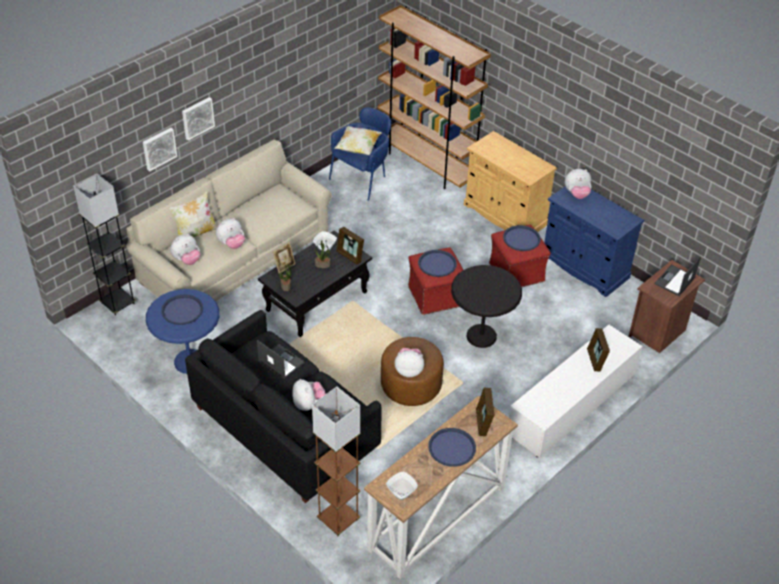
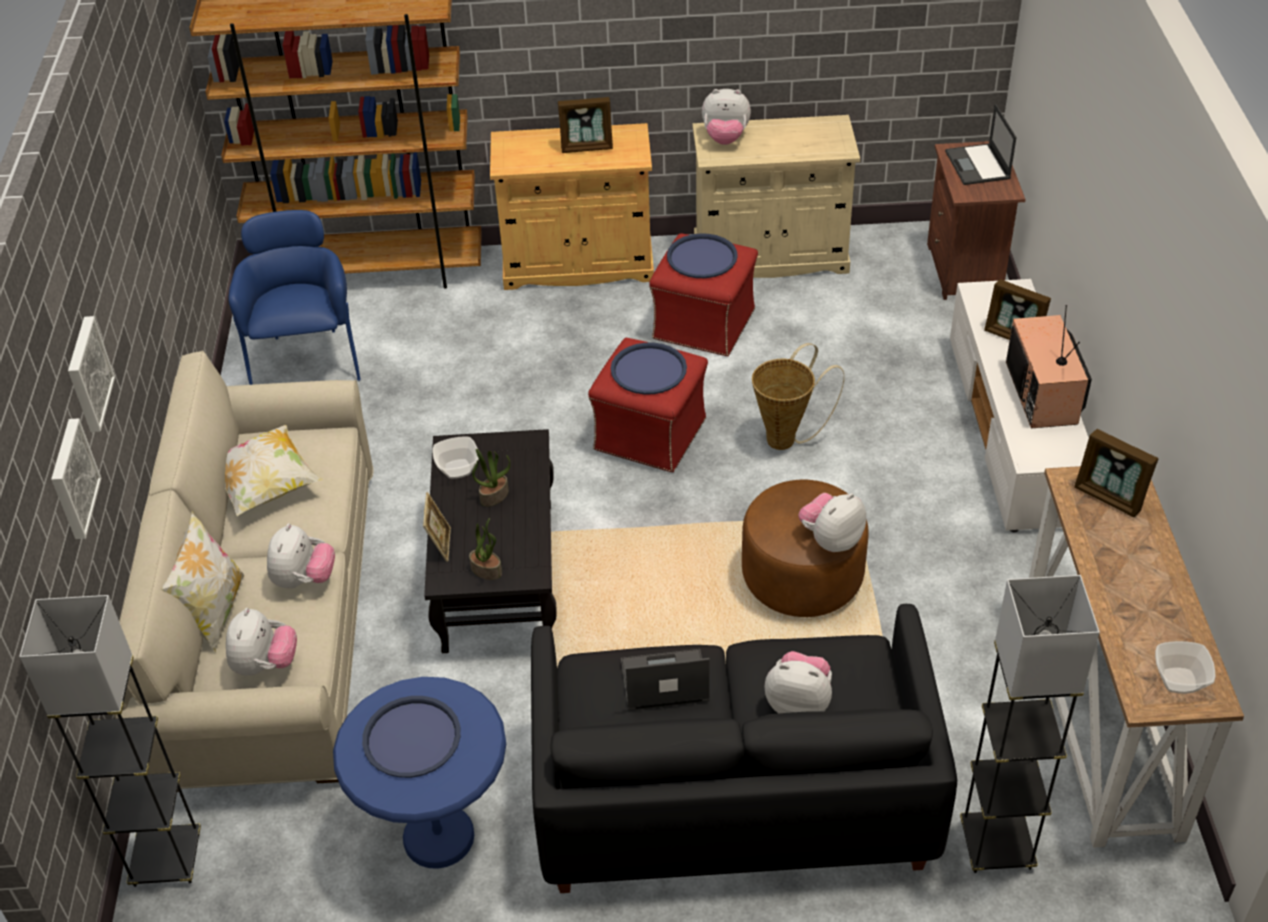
camera: 45 degrees left, 0 degrees up
brown floor lamp [312,387,360,536] -> grey floor lamp [960,575,1100,873]
pillow [334,126,382,155] -> pillow moved to [225,425,323,516]
picture frame [337,227,364,264] -> picture frame moved to [558,97,613,153]
blue tray [428,428,476,467] -> none
black side table [451,265,522,348] -> basket [752,343,844,450]
blue cabinet [544,186,644,297] -> beige cabinet [692,115,860,278]
plush toy [565,169,591,199] -> plush toy turned 60 degrees clockwise [702,89,751,145]
none -> television [1006,305,1092,428]

